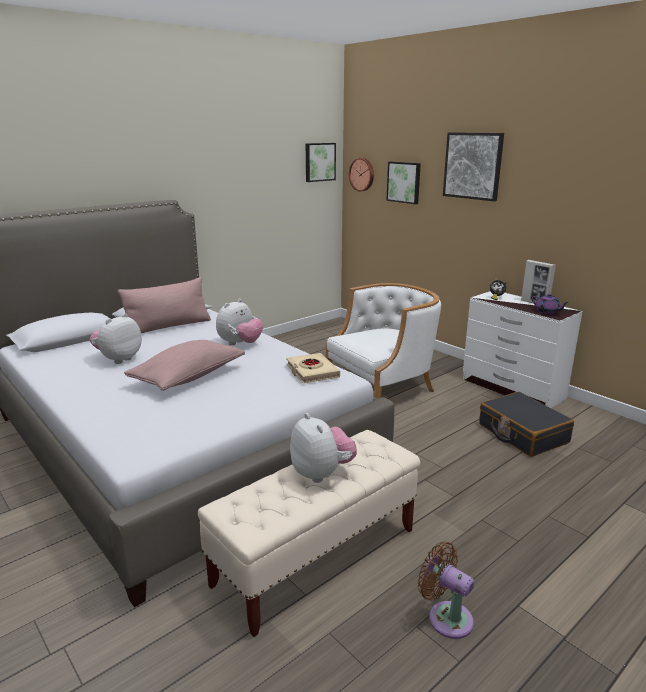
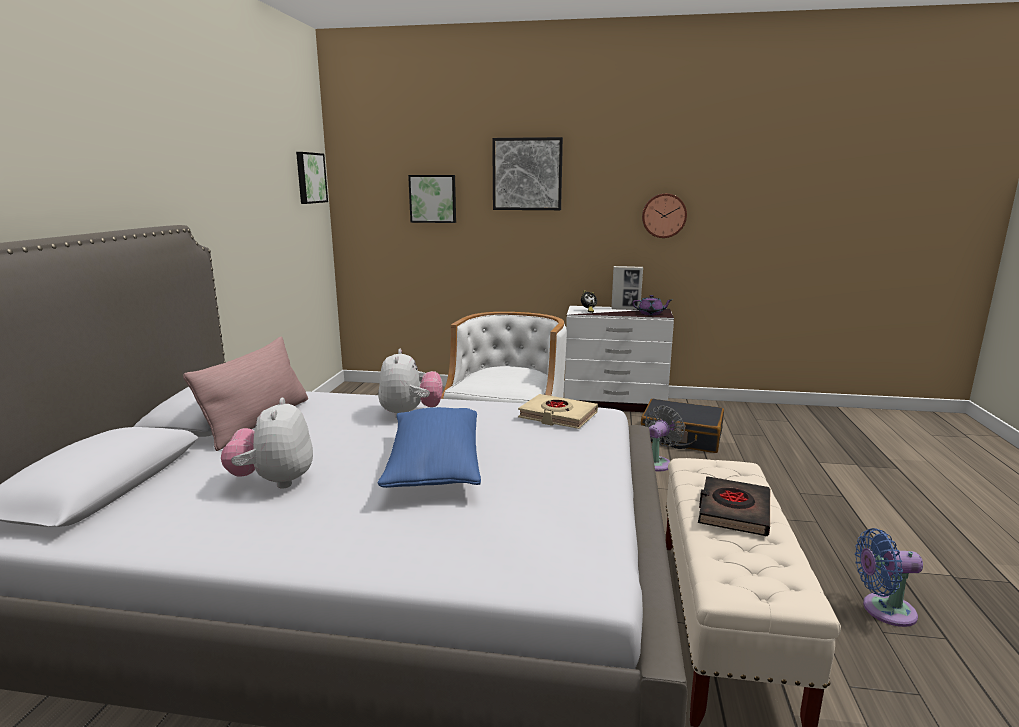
camera: 40 degrees left, 5 degrees down
pink pillow [124,340,245,391] -> blue pillow [378,407,481,488]
plush toy [290,413,357,483] -> black book [698,476,770,536]
wall clock [349,158,374,192] -> wall clock moved to [642,193,687,238]
brown fan [418,541,475,639] -> blue fan [855,528,923,627]
none -> grey fan [645,406,685,471]

